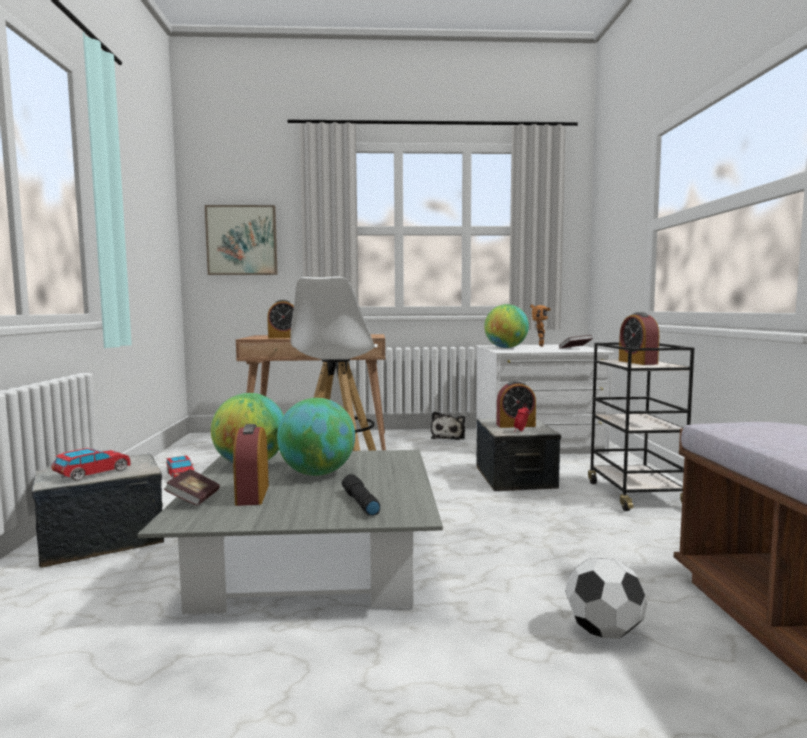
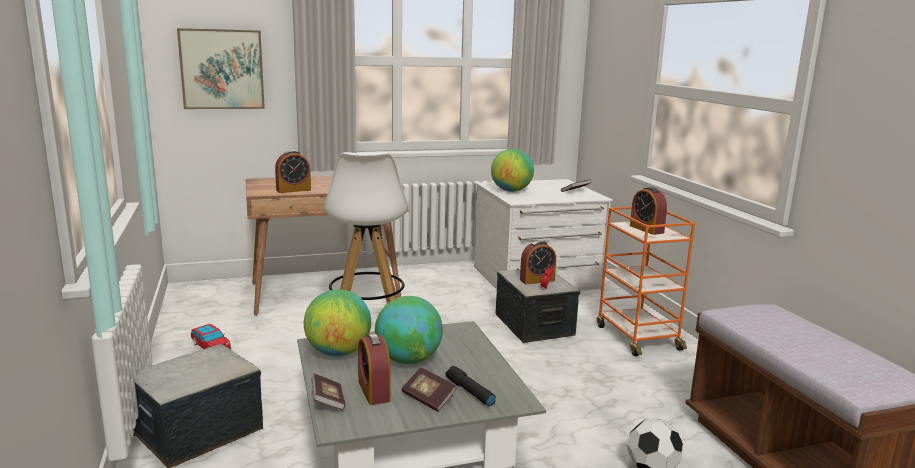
camera: 15 degrees left, 10 degrees up
toy car [51,448,131,481] -> none
plush toy [431,411,465,440] -> none
toy robot [530,304,551,347] -> none
black cart [588,343,694,511] -> orange cart [597,207,695,356]
none -> book [402,367,457,412]

